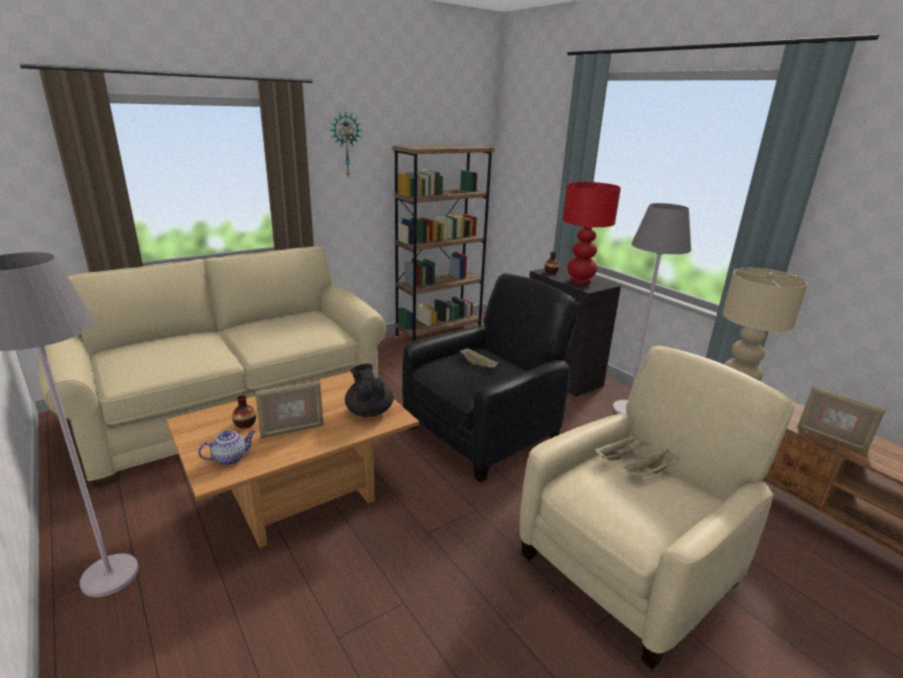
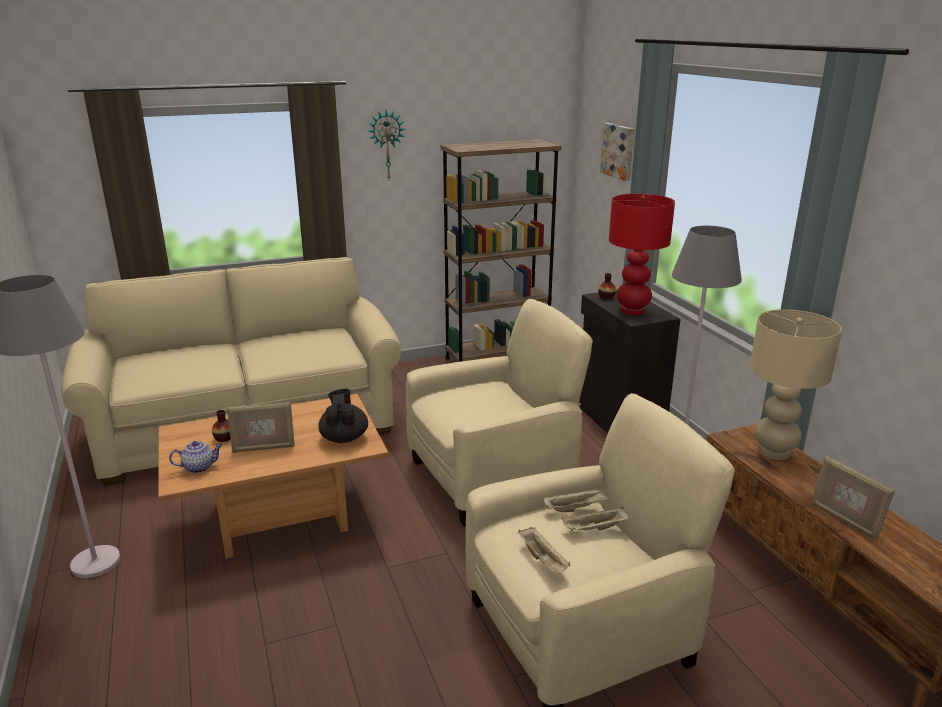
camera: 15 degrees right, 0 degrees up
black armchair [402,273,580,482] -> beige armchair [406,299,593,527]
beige tray [460,348,498,368] -> beige tray moved to [518,527,570,574]
none -> picture [600,123,634,181]

